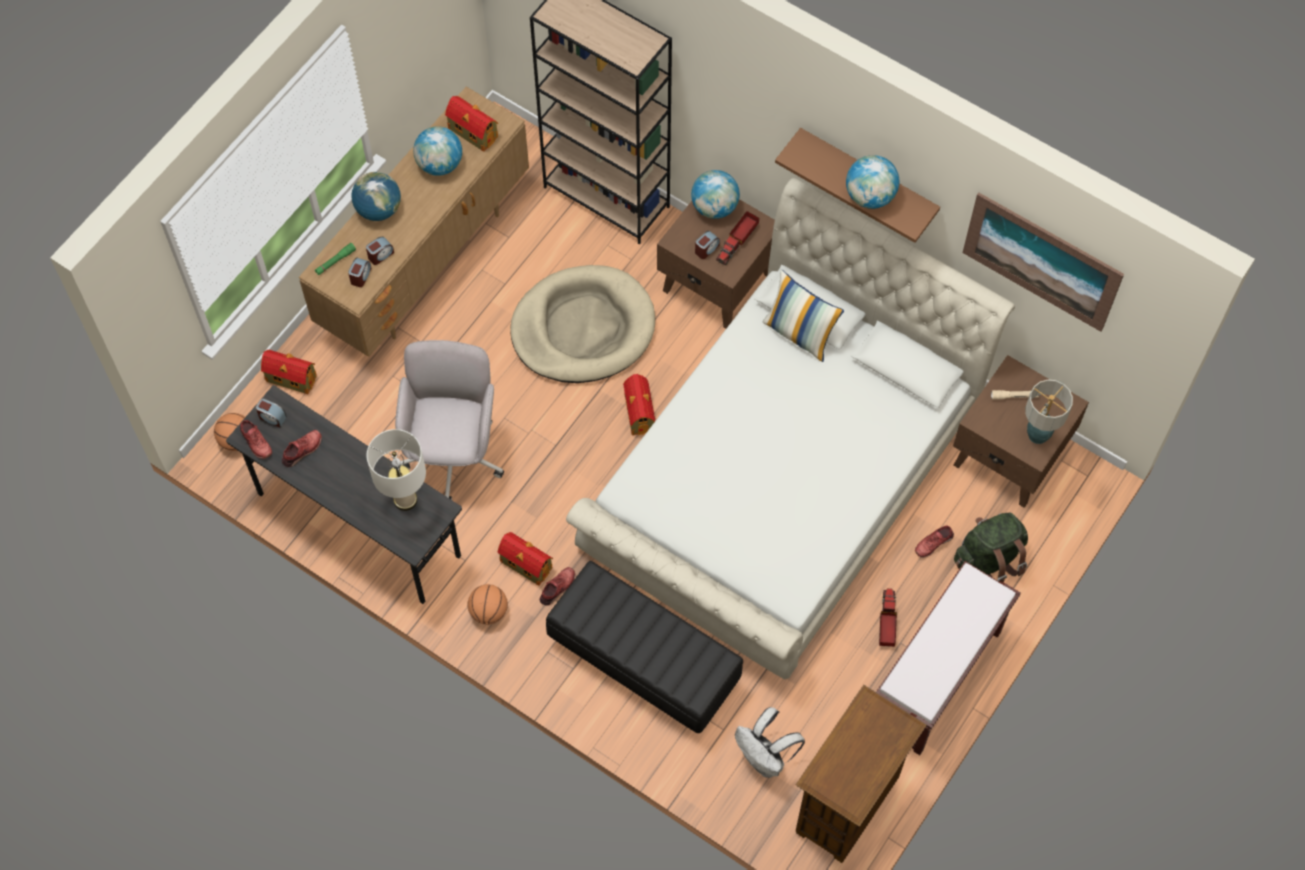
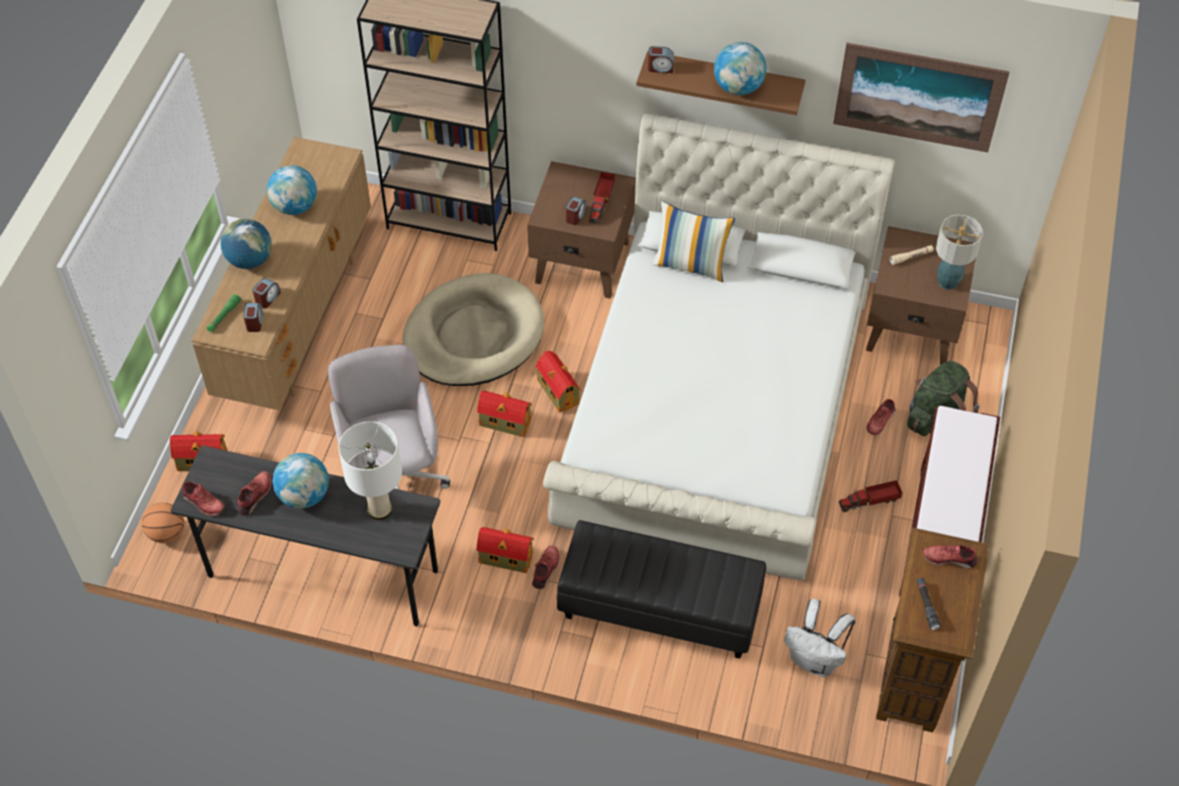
camera: 20 degrees left, 10 degrees down
alarm clock [256,398,287,427] -> alarm clock moved to [648,46,674,73]
toy house [445,96,498,152] -> toy house moved to [477,390,532,437]
basketball [467,584,508,625] -> none
globe [691,170,740,219] -> globe moved to [273,453,329,509]
toy truck [879,588,897,647] -> toy truck turned 90 degrees counterclockwise [839,480,902,512]
none -> black flashlight [916,578,941,630]
none -> red shoe [923,545,977,568]

